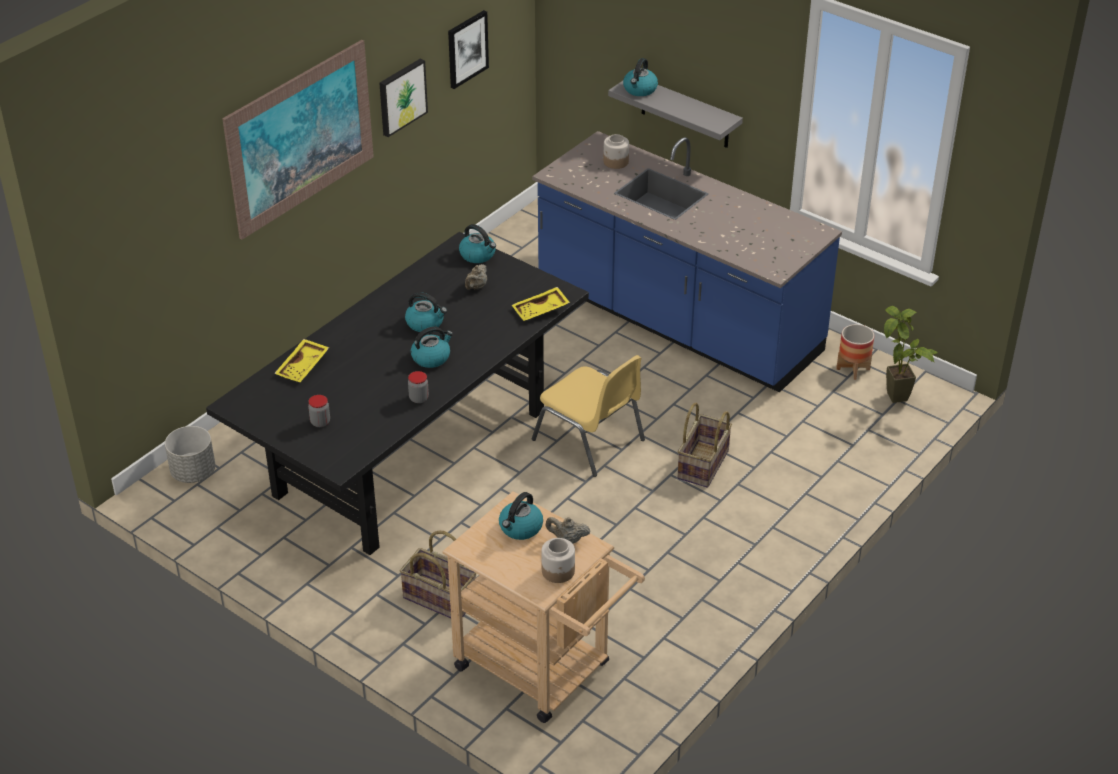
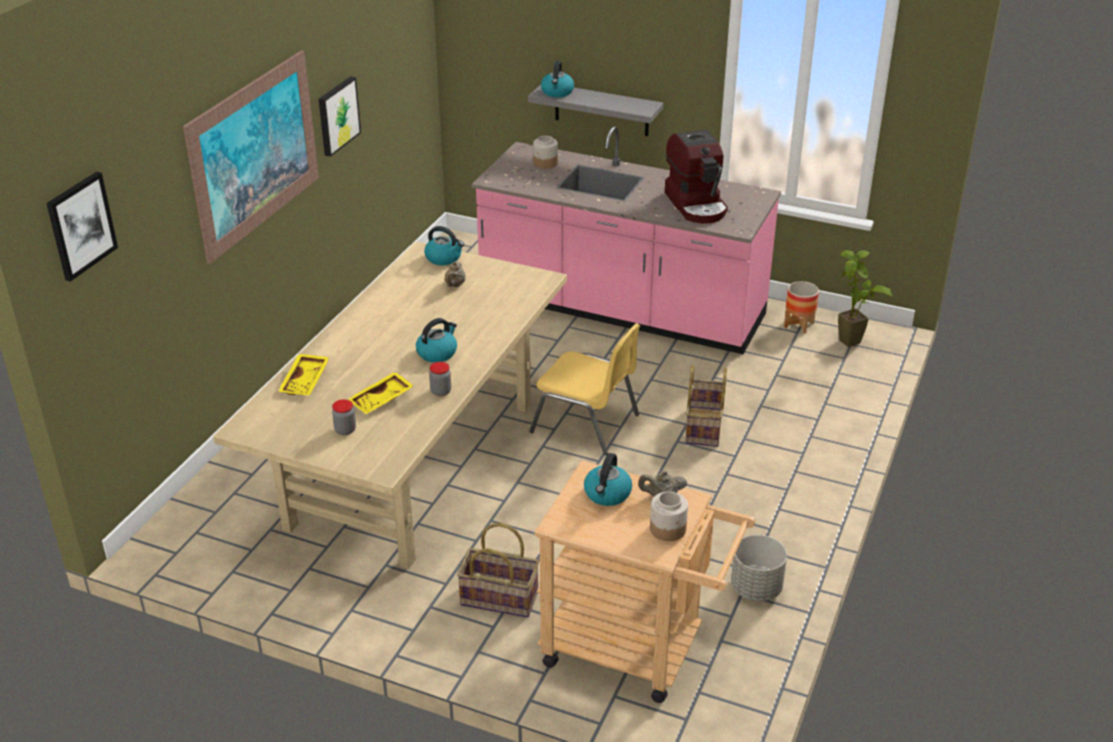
camera: 15 degrees left, 5 degrees down
grey planter [165,426,215,483] -> grey planter moved to [731,535,787,601]
black dining table [206,232,589,555] -> beige dining table [213,242,567,569]
kettle [405,292,447,332] -> none
picture [448,10,489,89] -> picture moved to [46,172,118,282]
yellow tray [512,287,570,321] -> yellow tray moved to [348,372,414,414]
blue counter [532,131,842,393] -> pink counter [472,126,781,354]
none -> coffee machine [665,130,728,223]

